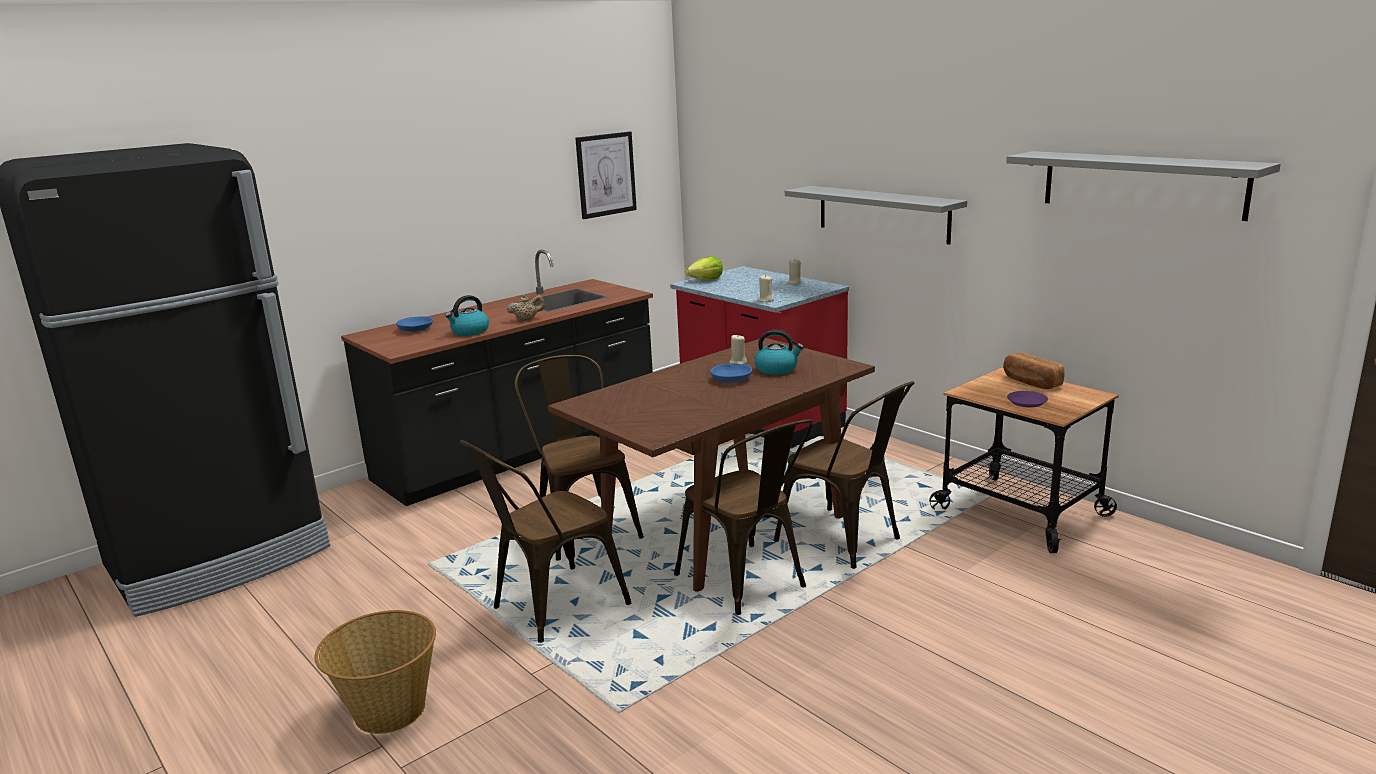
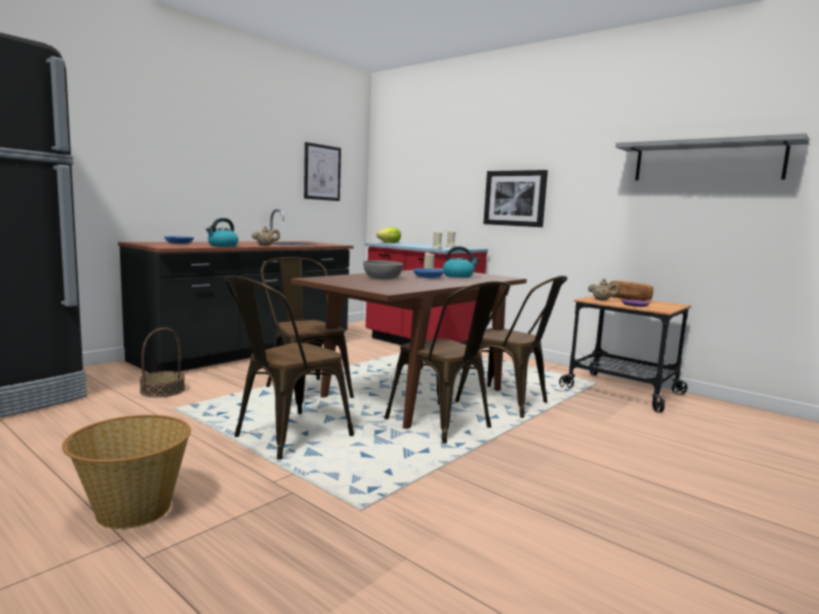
camera: 10 degrees left, 10 degrees down
grey shelf [785,186,967,245] -> picture [484,170,548,227]
none -> basket [139,328,185,397]
none -> grey bowl [363,260,403,279]
none -> beige teapot [588,279,620,300]

